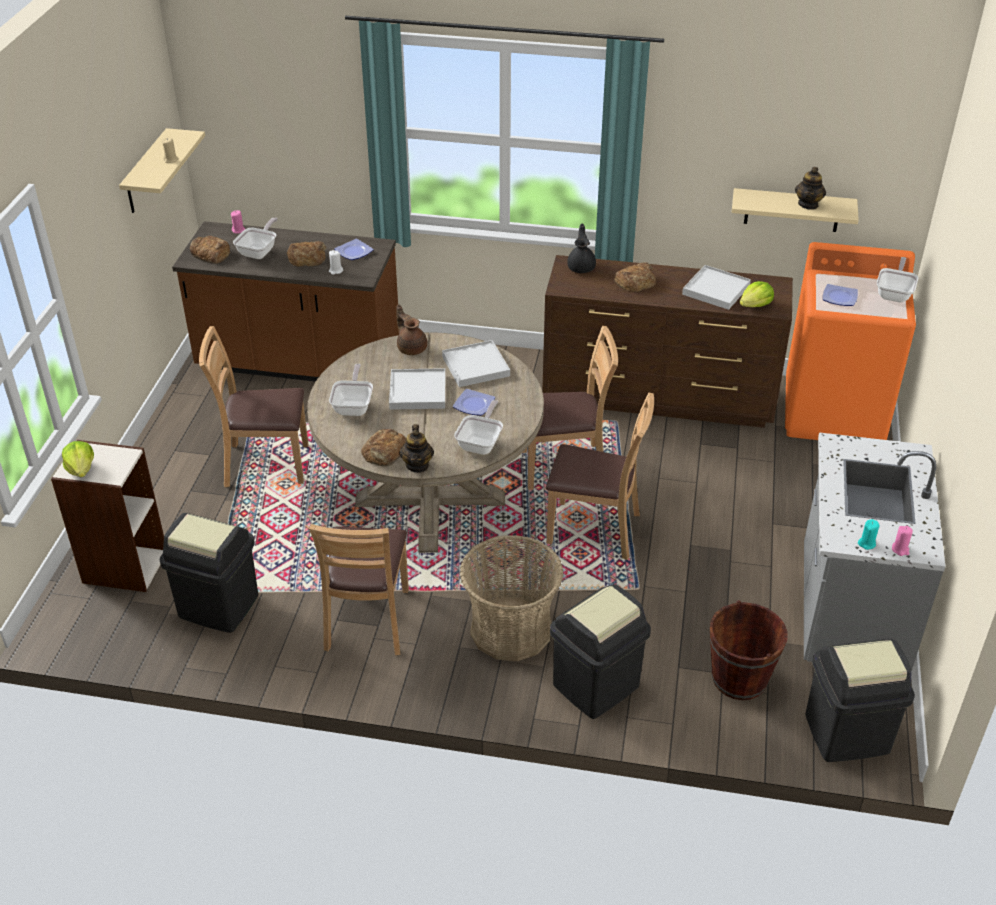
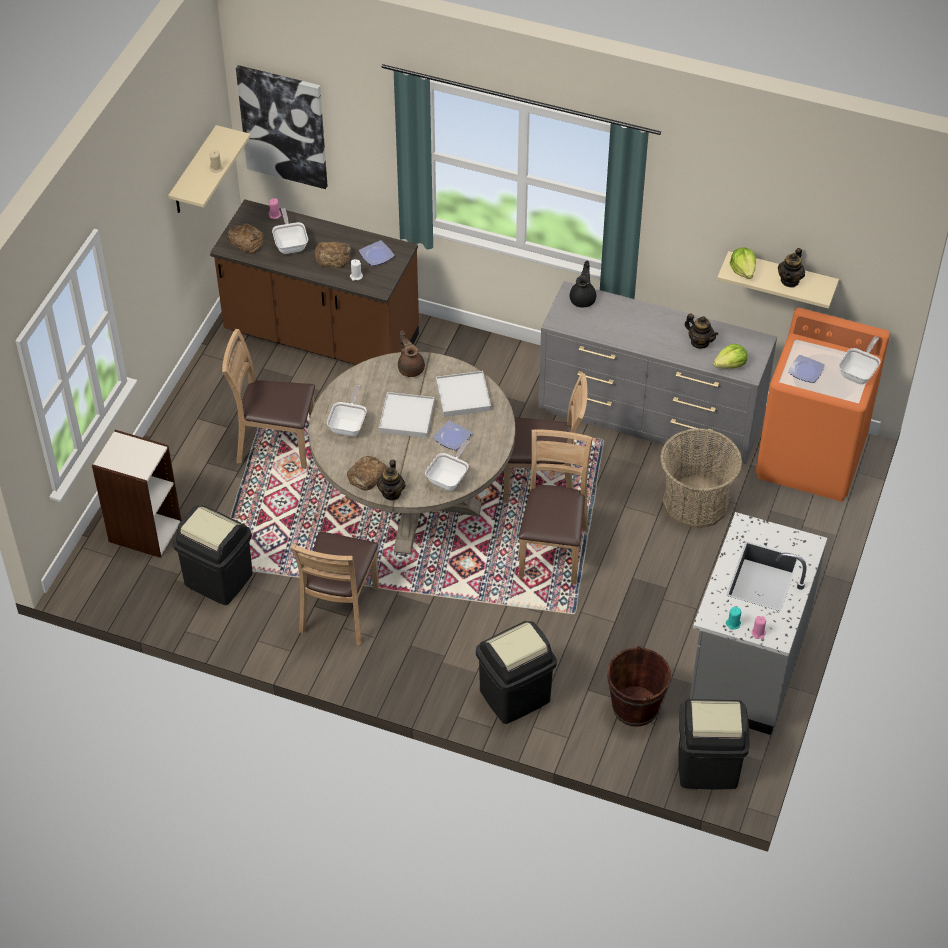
camera: 10 degrees right, 10 degrees up
lettuce [62,441,94,477] -> lettuce moved to [729,248,756,279]
frying pan [233,217,278,259] -> frying pan turned 45 degrees counterclockwise [272,208,308,254]
basket [460,535,564,661] -> basket moved to [660,428,742,529]
brown dresser [542,255,793,428] -> grey dresser [538,281,777,464]
brown chair [546,393,654,560] -> brown chair turned 105 degrees counterclockwise [518,429,593,585]
bread [614,262,656,292] -> none
white tray [682,265,751,310] -> teapot [685,313,718,349]
none -> picture [236,65,327,189]

